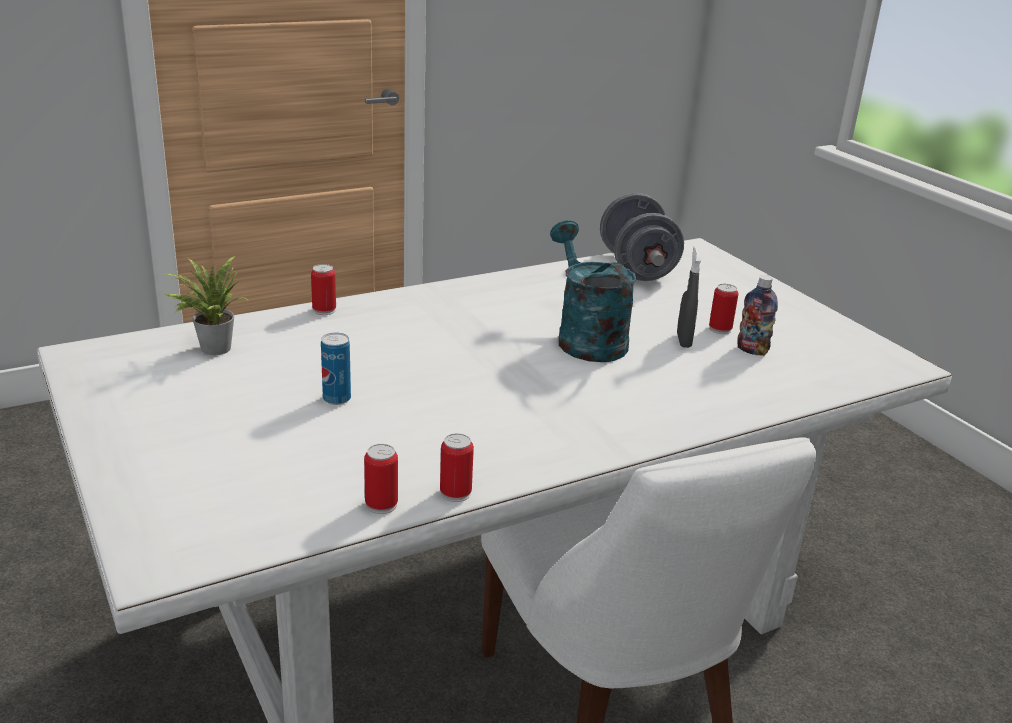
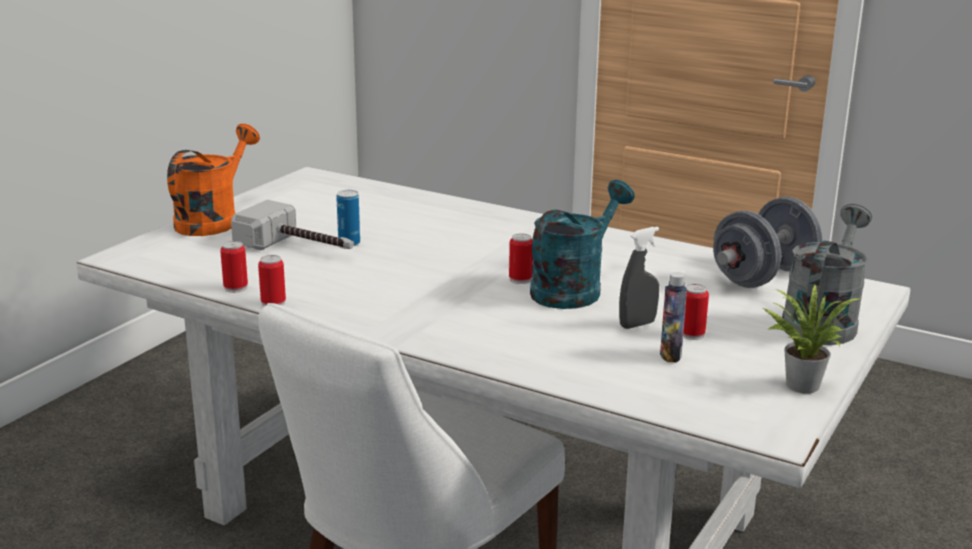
camera: 60 degrees right, 5 degrees down
potted plant [163,256,248,355] -> potted plant moved to [763,284,861,394]
can [311,264,336,315] -> can moved to [509,233,533,284]
none -> orange watering can [167,124,260,236]
none -> hammer [231,200,354,250]
none -> grey watering can [782,203,872,345]

